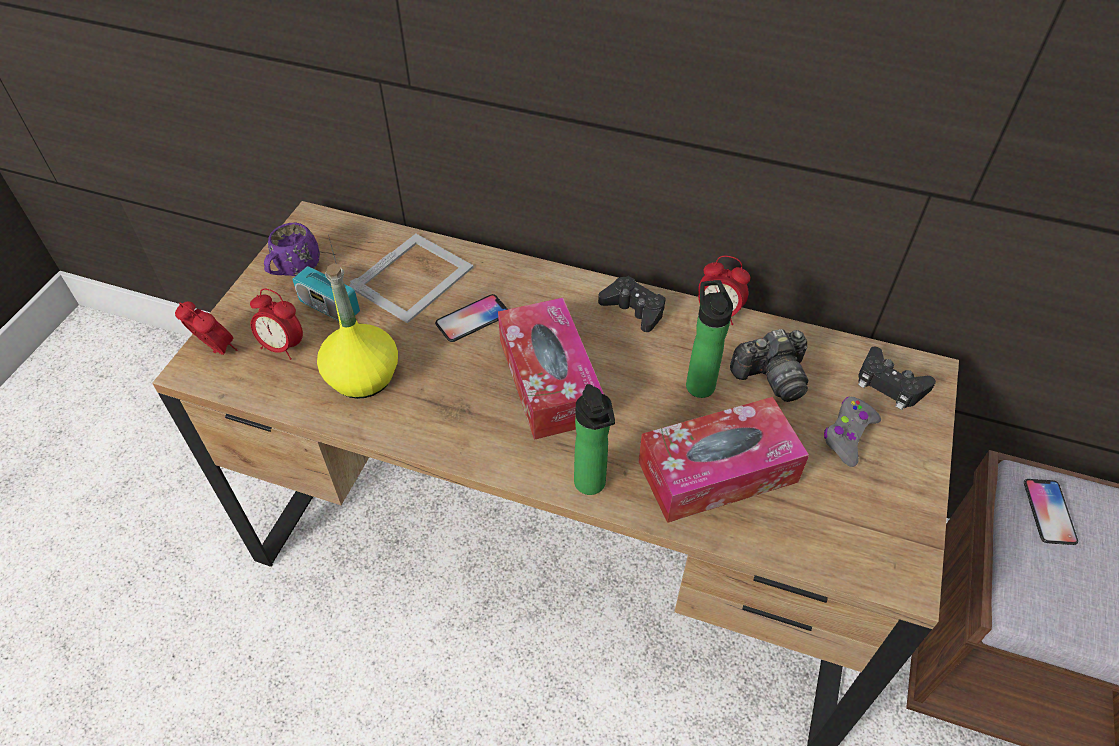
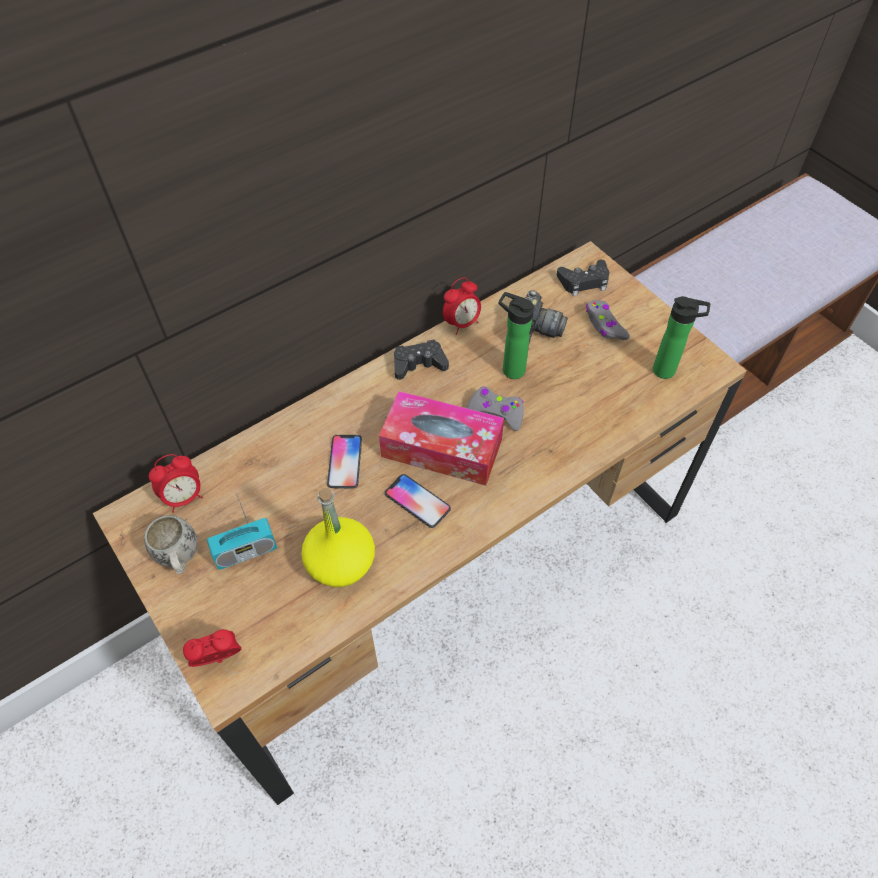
camera: 55 degrees left, 5 degrees up
alarm clock [250,289,303,360] -> alarm clock moved to [149,454,203,513]
purple mug [264,223,320,276] -> white mug [144,515,198,574]
picture frame [349,234,474,324] -> none
bottle [574,384,615,495] -> bottle moved to [653,296,710,379]
tissue box [638,397,809,523] -> none
phone [1024,479,1078,545] -> phone moved to [385,474,451,528]
none -> grey game controller [466,387,524,431]

